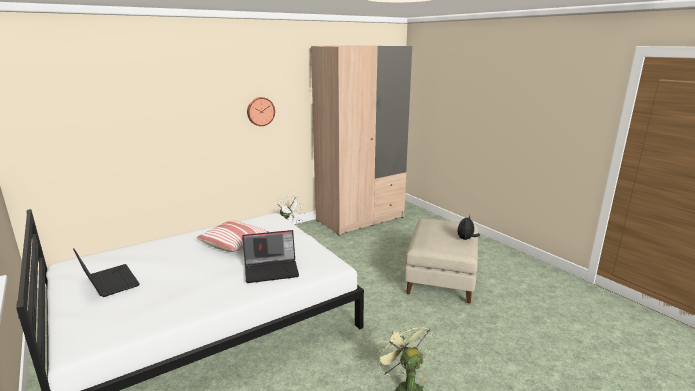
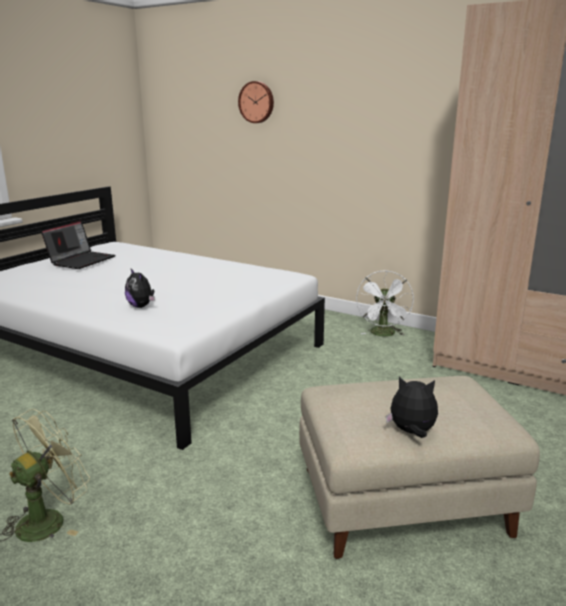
camera: 65 degrees right, 0 degrees up
pillow [197,221,269,252] -> none
laptop [242,230,299,283] -> plush toy [125,269,155,308]
wall clock [247,97,275,126] -> wall clock moved to [238,81,274,123]

